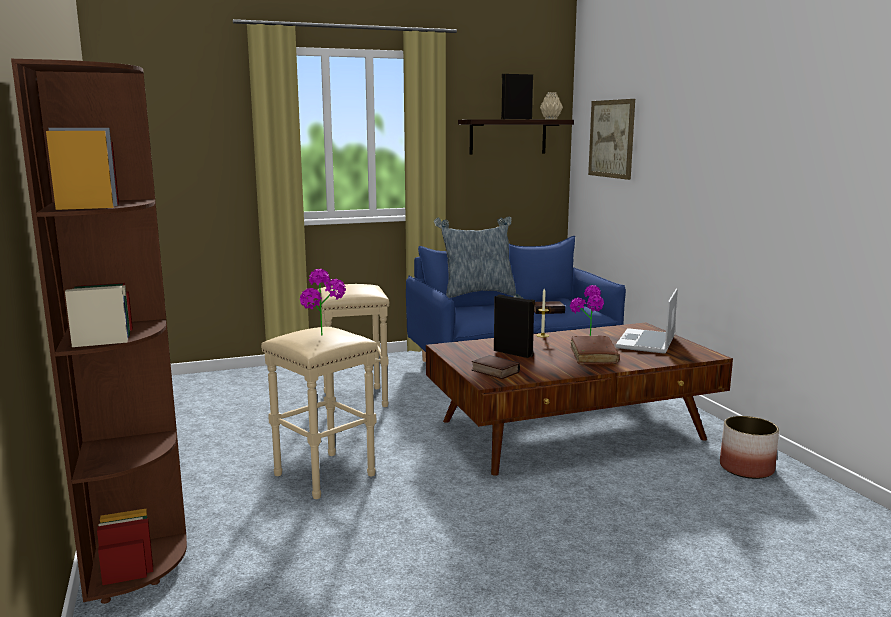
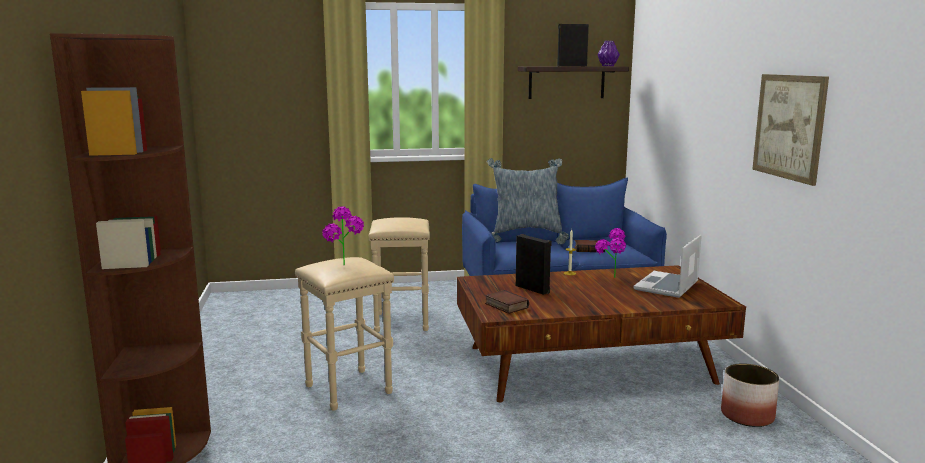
camera: 10 degrees right, 0 degrees up
beige vase [540,92,563,120] -> purple vase [597,41,620,66]
brown book [571,336,619,364] -> none
picture [588,99,635,180] -> picture moved to [752,74,829,186]

